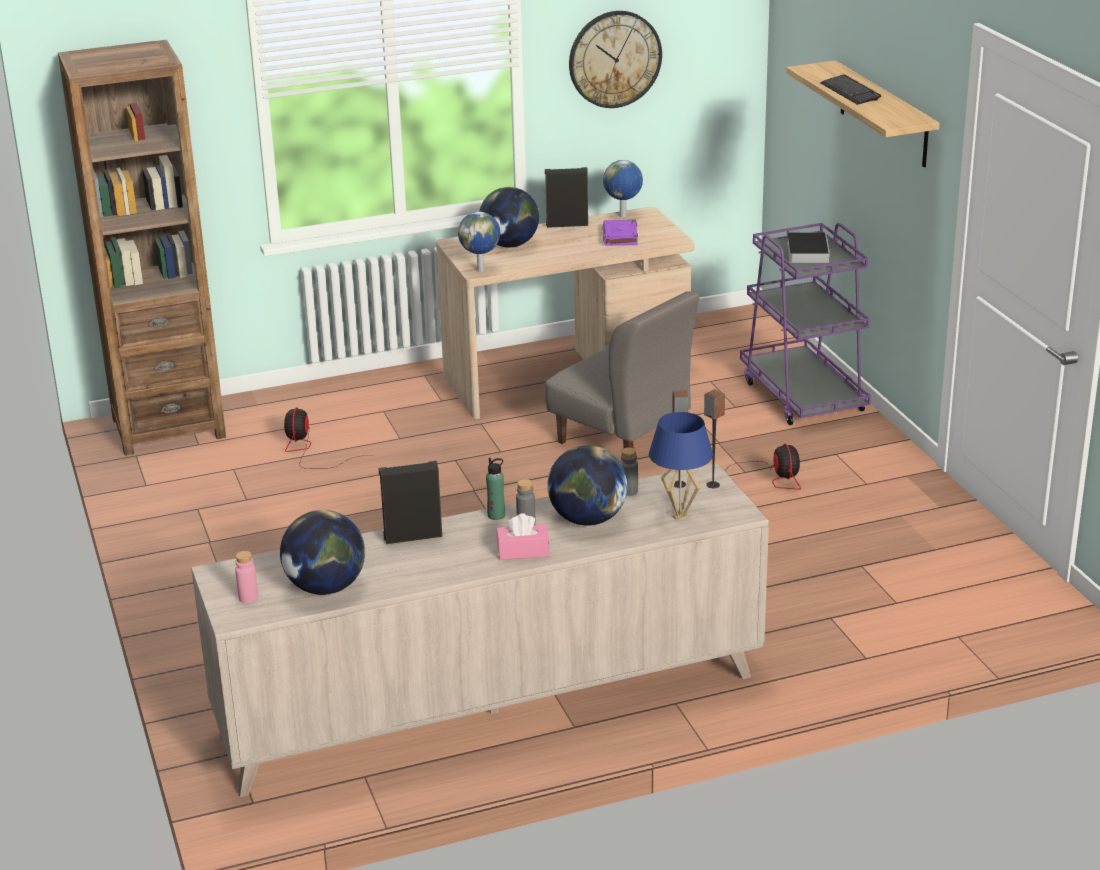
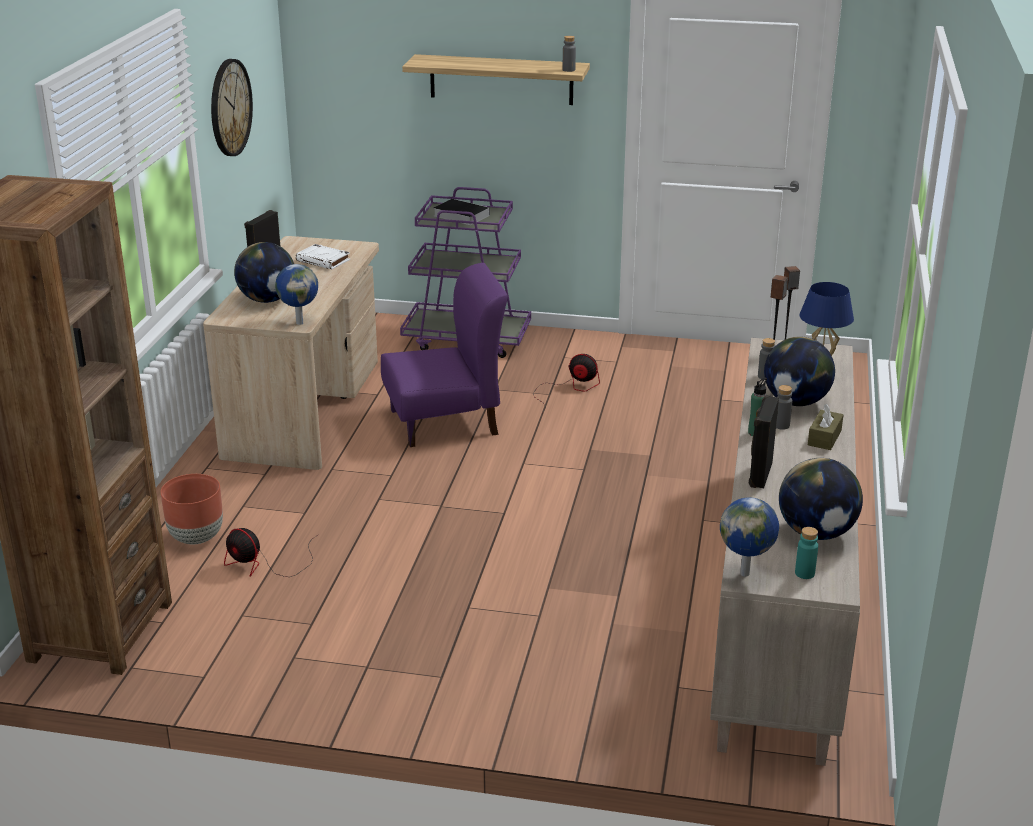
camera: 60 degrees left, 0 degrees up
pink bottle [235,551,258,603] -> turquoise bottle [795,527,818,579]
pink tissue box [497,513,549,560] -> brown tissue box [808,404,843,450]
grey chair [545,291,699,448] -> purple chair [381,263,508,447]
globe [603,160,643,217] -> globe moved to [720,497,779,577]
purple book [603,220,638,246] -> white book [296,244,350,269]
keyboard [820,75,881,105] -> none
none -> brown planter [160,474,223,544]
none -> grey bottle [563,36,576,72]

